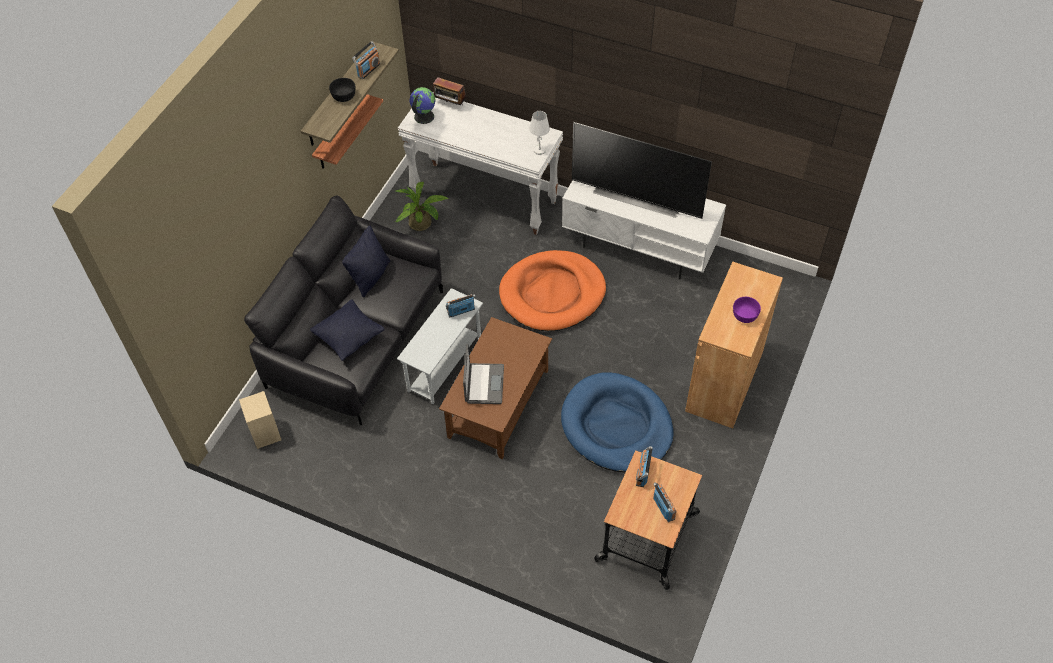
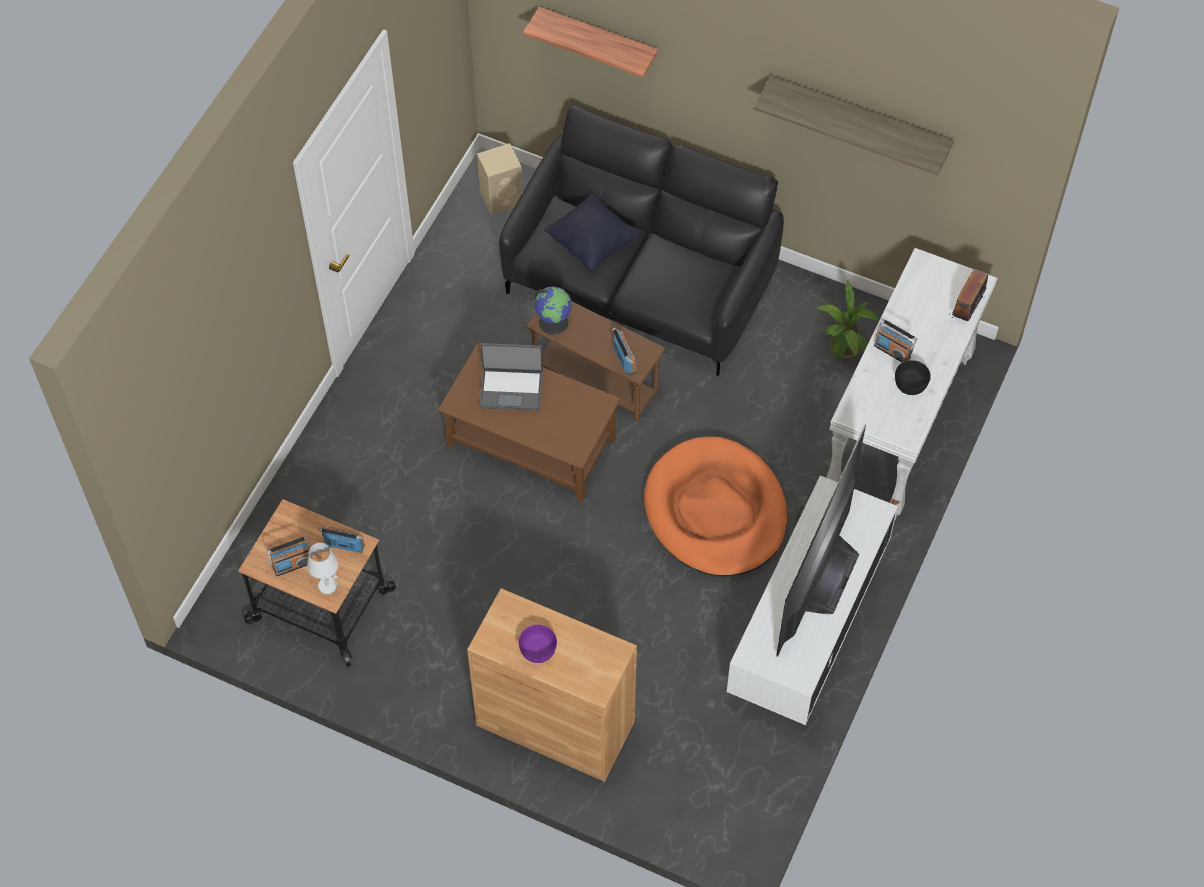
camera: 90 degrees right, 5 degrees up
shelf [312,94,383,169] -> shelf moved to [523,7,658,77]
black bowl [329,78,355,102] -> black bowl moved to [895,360,931,395]
black pillow [342,226,390,297] -> none
radio [352,41,380,79] -> radio moved to [874,319,917,363]
white side table [397,288,483,404] -> brown side table [526,301,666,422]
globe [409,87,436,124] -> globe moved to [534,287,572,335]
white table lamp [529,111,550,155] -> white table lamp moved to [307,543,338,595]
blue dog bed [561,372,674,472] -> none

